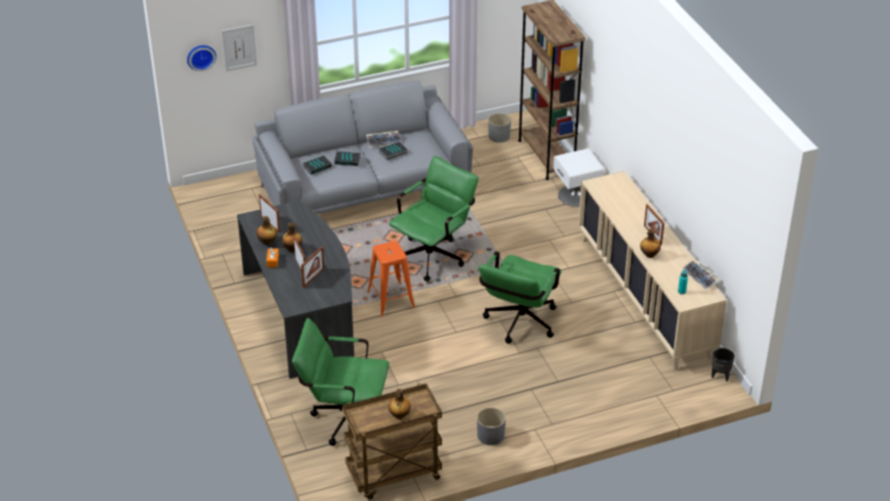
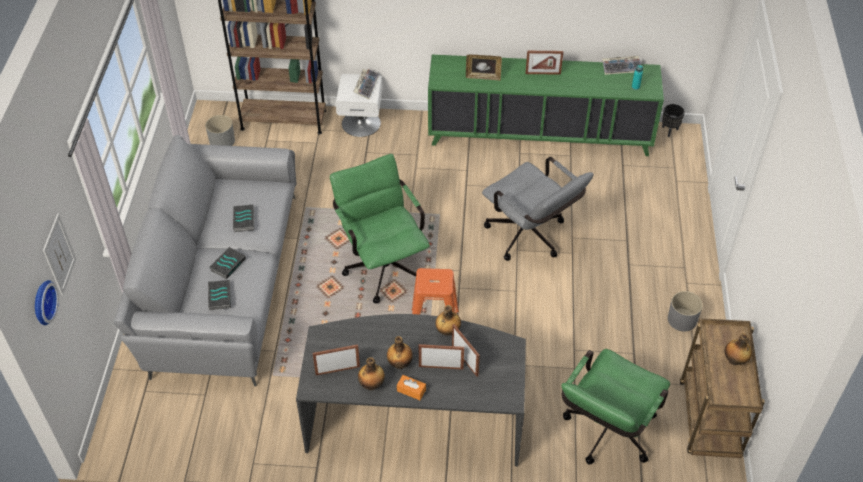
camera: 65 degrees left, 10 degrees up
keyboard [366,131,401,147] -> keyboard moved to [353,69,379,99]
green office chair [478,251,561,344] -> grey office chair [482,157,594,261]
beige cabinet [578,171,727,370] -> green cabinet [428,55,664,156]
bottle [640,229,661,258] -> bottle moved to [435,305,461,336]
none -> picture frame [466,55,502,81]

